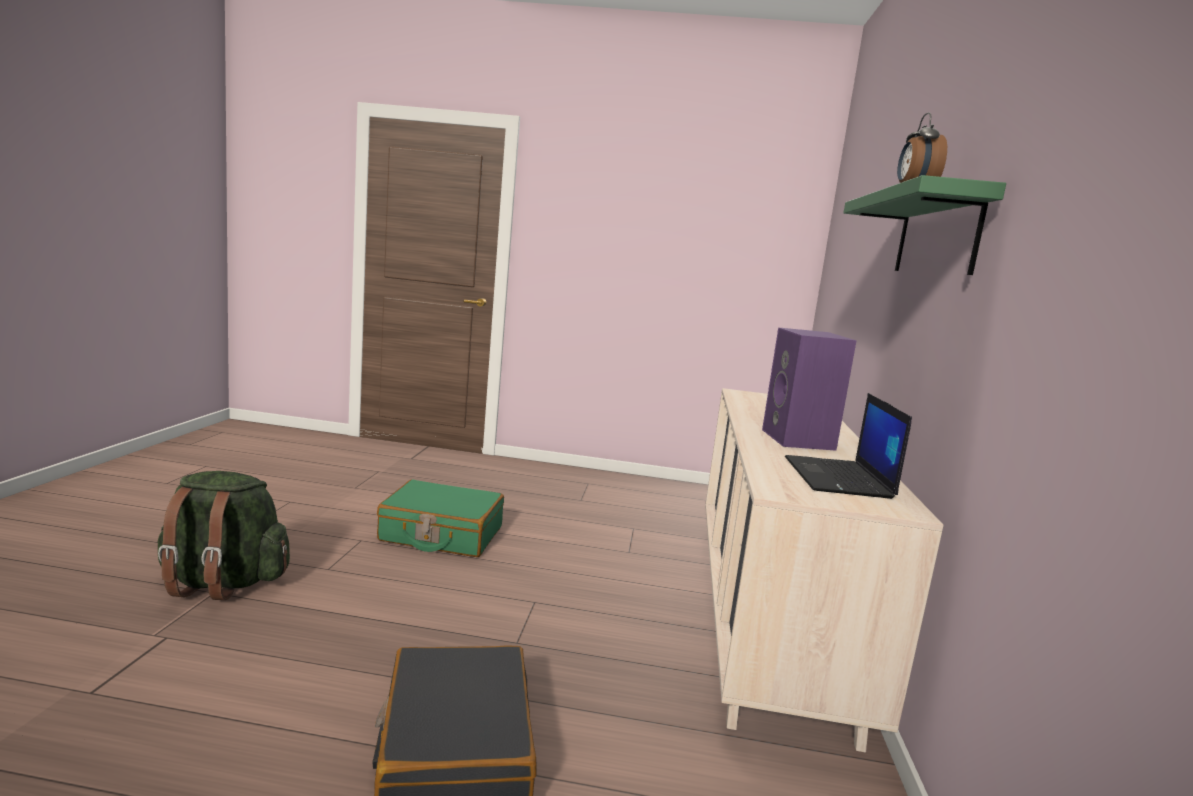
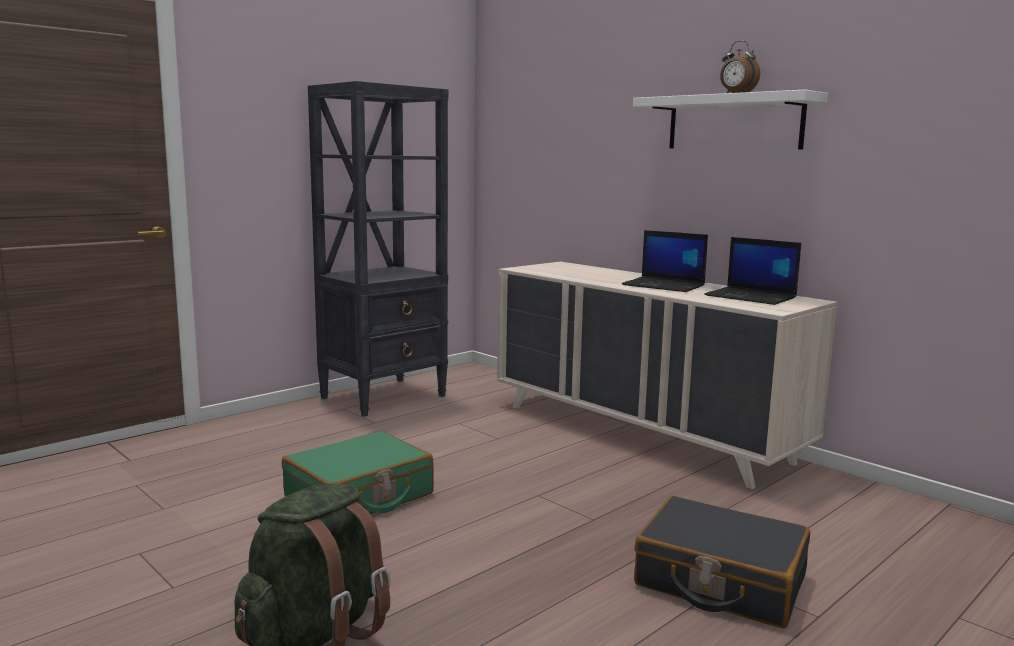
camera: 50 degrees left, 0 degrees up
purple speaker [762,327,857,451] -> laptop [622,230,708,292]
green shelf [844,175,1006,275] -> white shelf [633,89,828,149]
none -> black bookcase [308,81,449,417]

